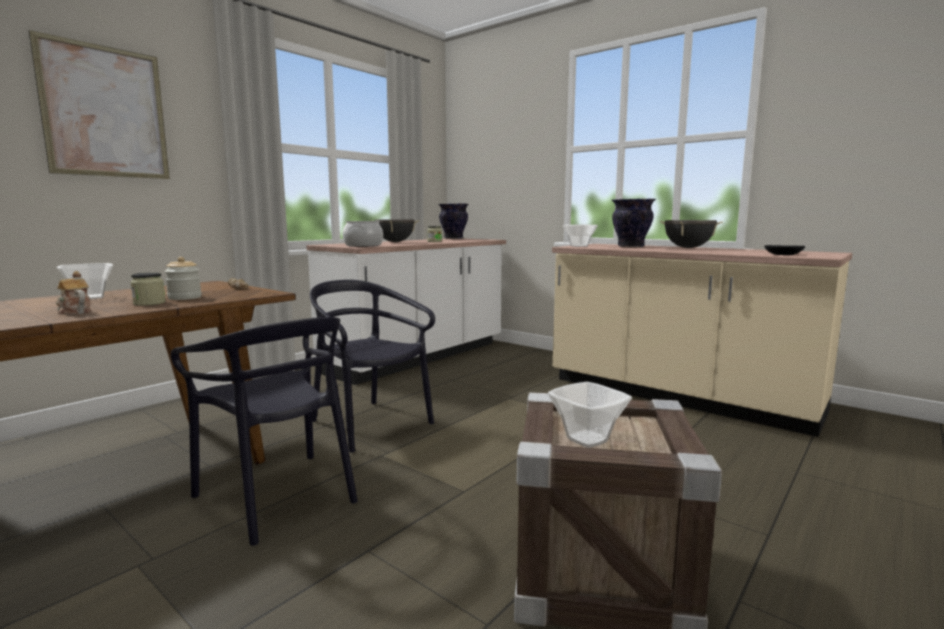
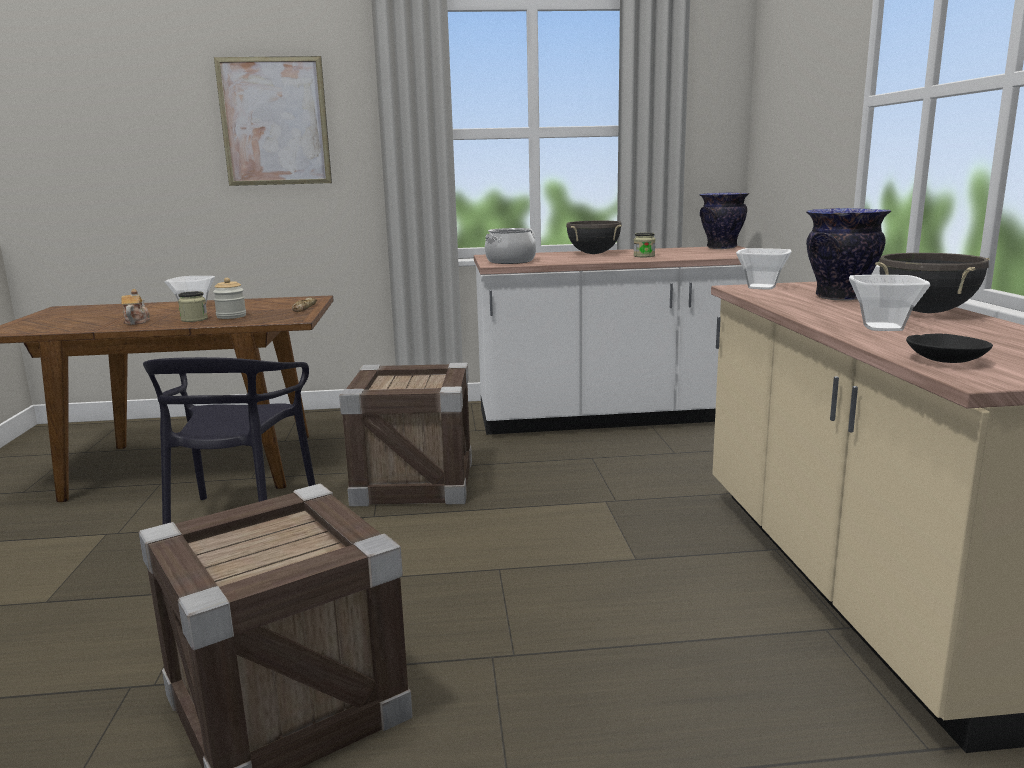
camera: 45 degrees right, 5 degrees up
black chair [310,280,435,453] -> crate [339,363,472,506]
bowl [548,382,632,448] -> bowl moved to [849,275,930,331]

